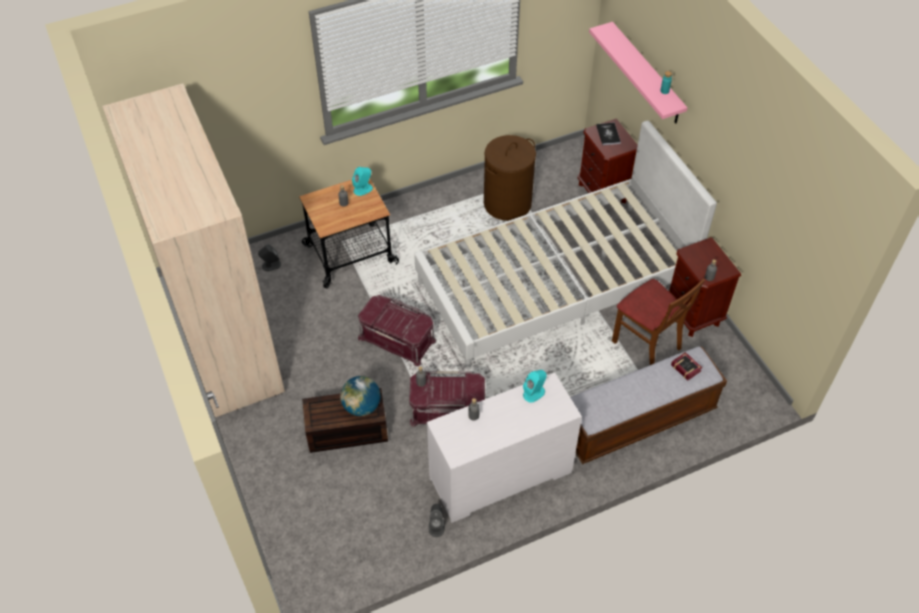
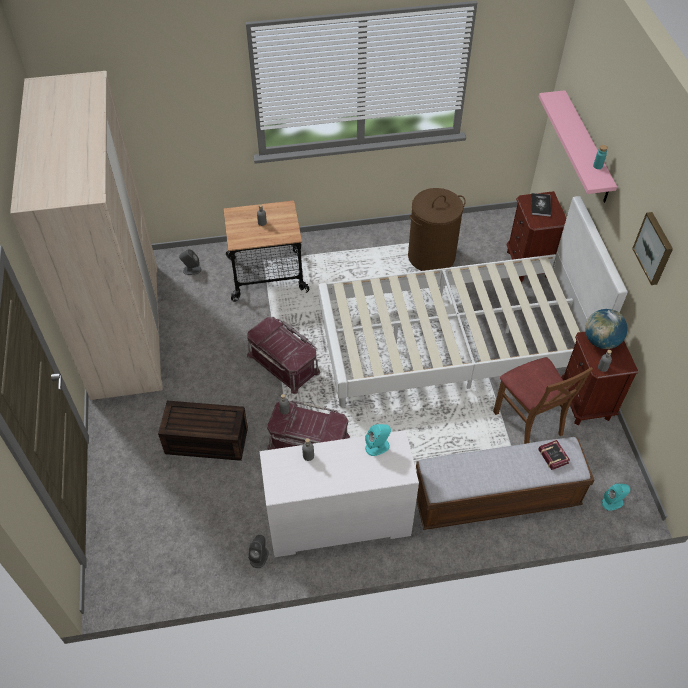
camera: 15 degrees right, 0 degrees up
globe [340,376,381,416] -> globe moved to [585,309,627,349]
turquoise speaker [352,167,373,196] -> turquoise speaker moved to [601,483,630,511]
none -> picture [632,212,673,285]

